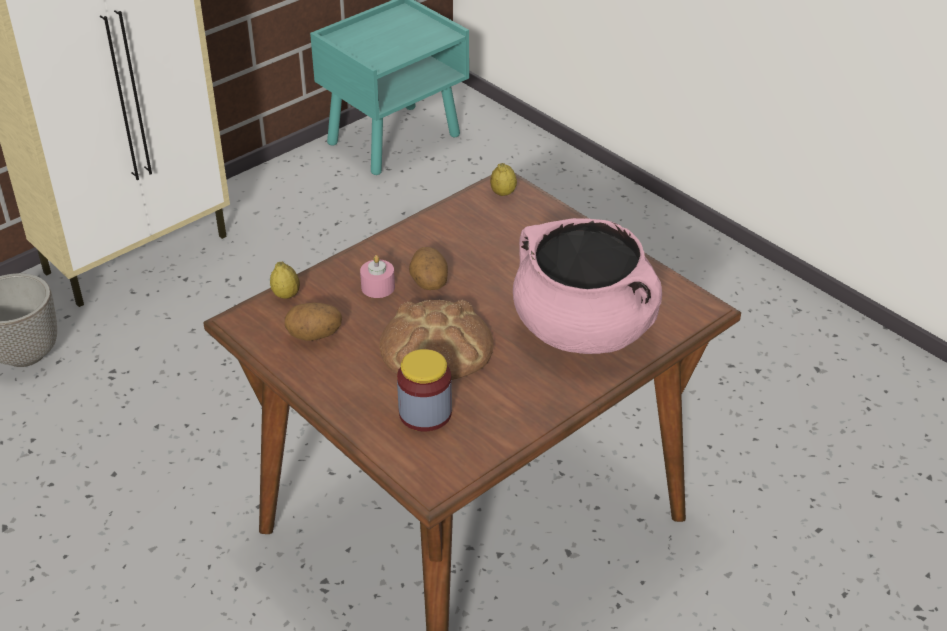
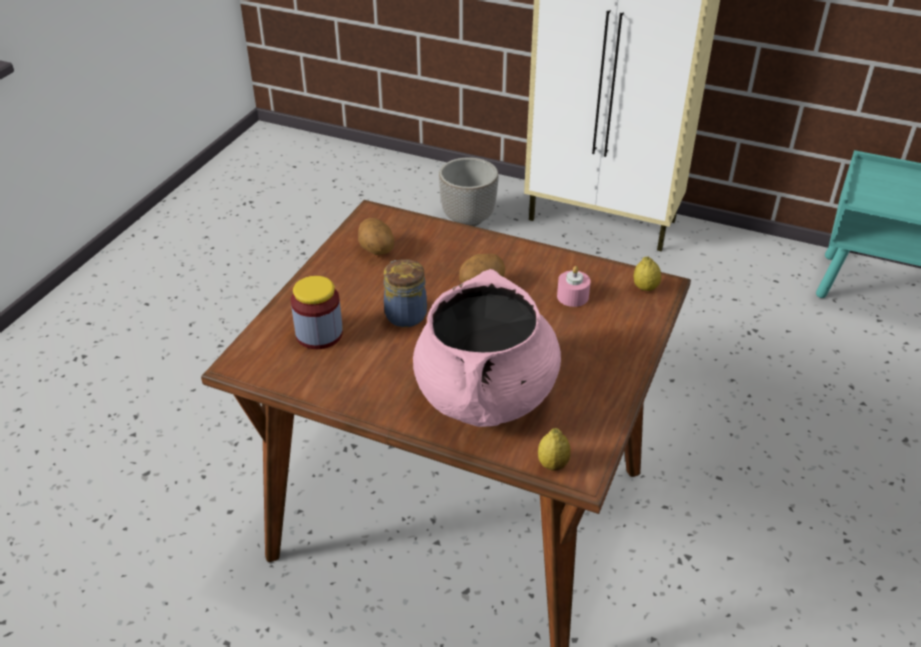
camera: 65 degrees right, 0 degrees up
lemon [270,262,300,299] -> lemon moved to [538,428,571,470]
pink candle [360,255,395,298] -> pink candle moved to [557,266,591,307]
bread [379,300,494,380] -> jar [384,259,427,327]

